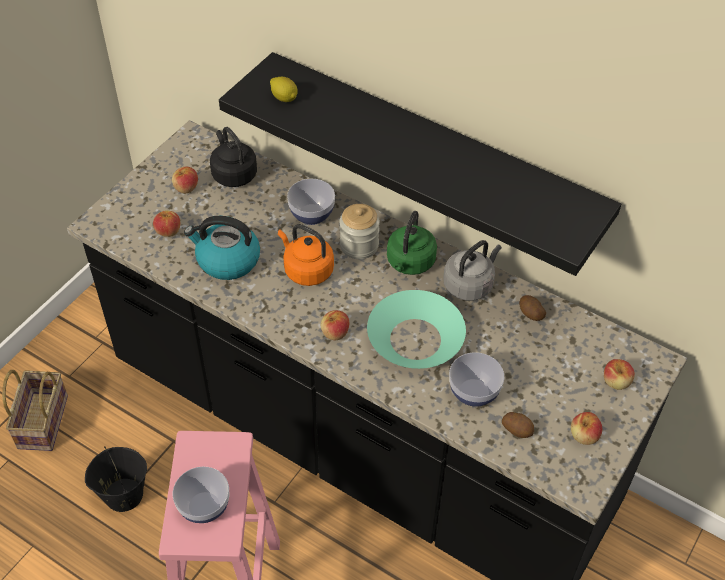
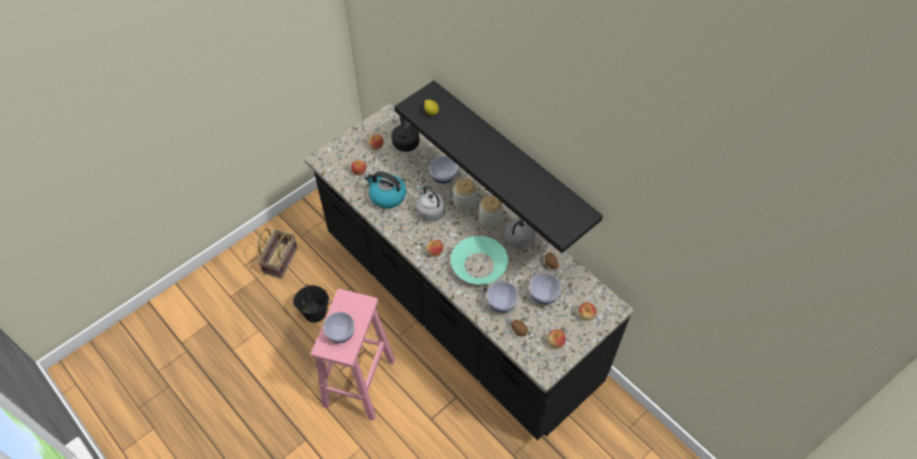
camera: 15 degrees right, 5 degrees up
orange kettle [278,224,334,286] -> grey kettle [416,185,446,221]
green kettle [387,211,437,275] -> jar [479,195,504,228]
none -> bowl [529,273,561,304]

